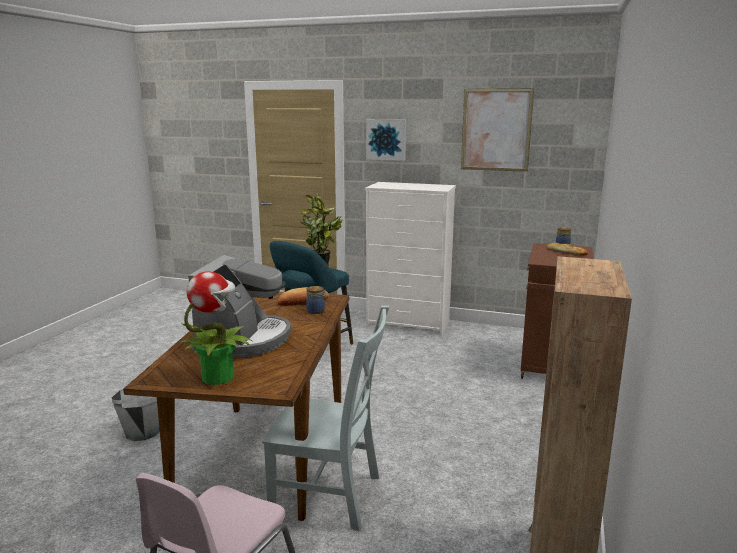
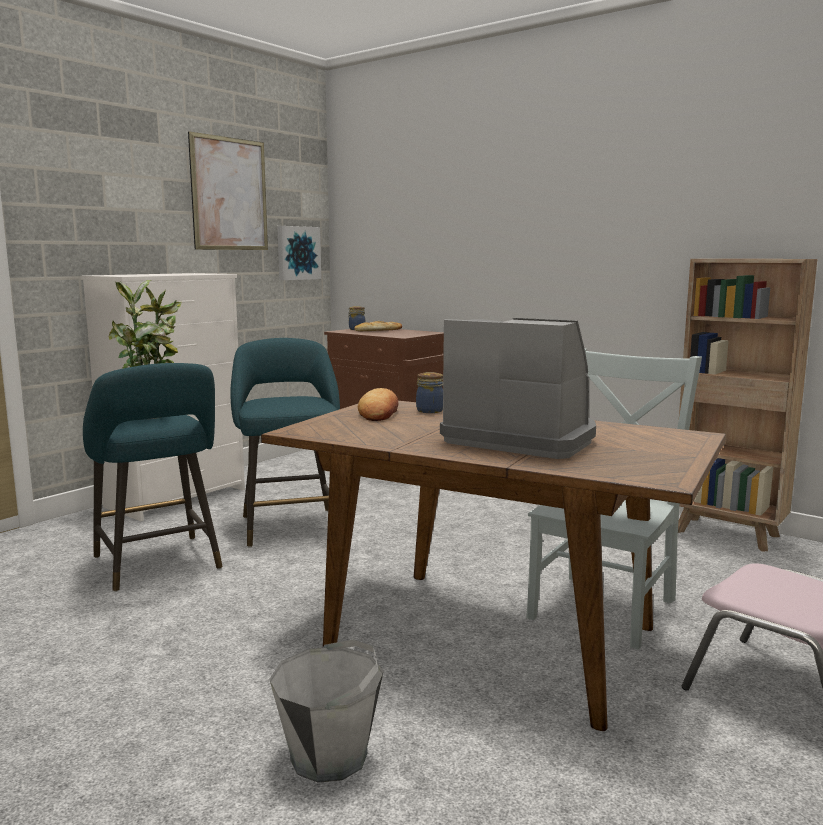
camera: 70 degrees left, 5 degrees down
potted plant [180,271,252,385] -> none
picture [366,119,406,161] -> picture moved to [277,226,321,280]
none -> turquoise stool [230,338,340,547]

